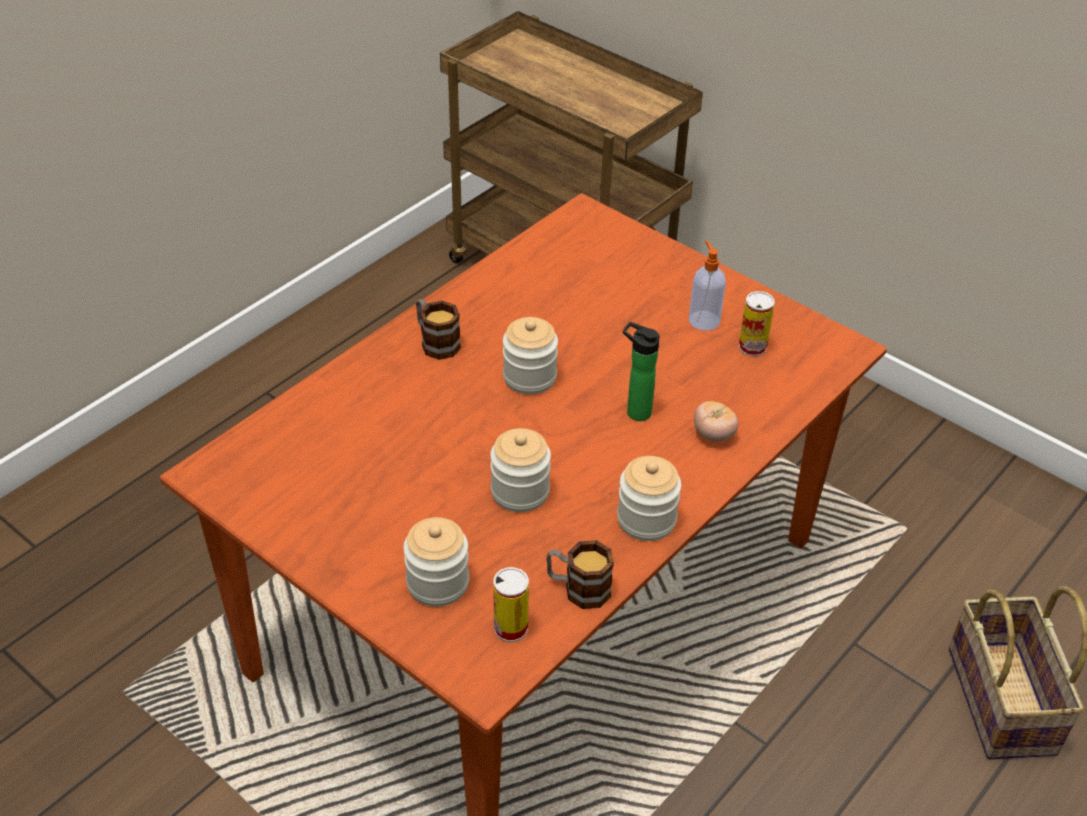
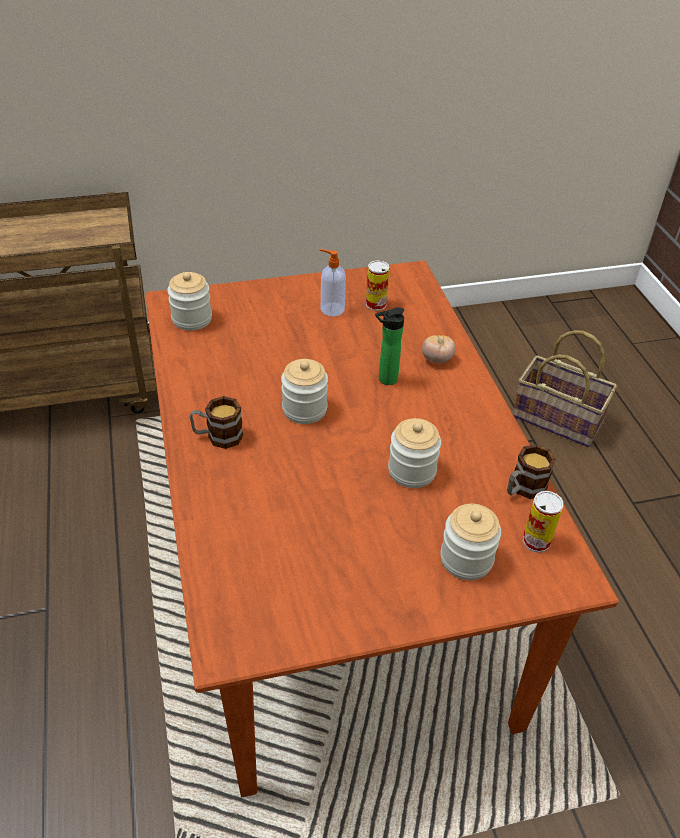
camera: 55 degrees left, 0 degrees up
jar [617,456,681,541] -> jar moved to [167,272,212,331]

